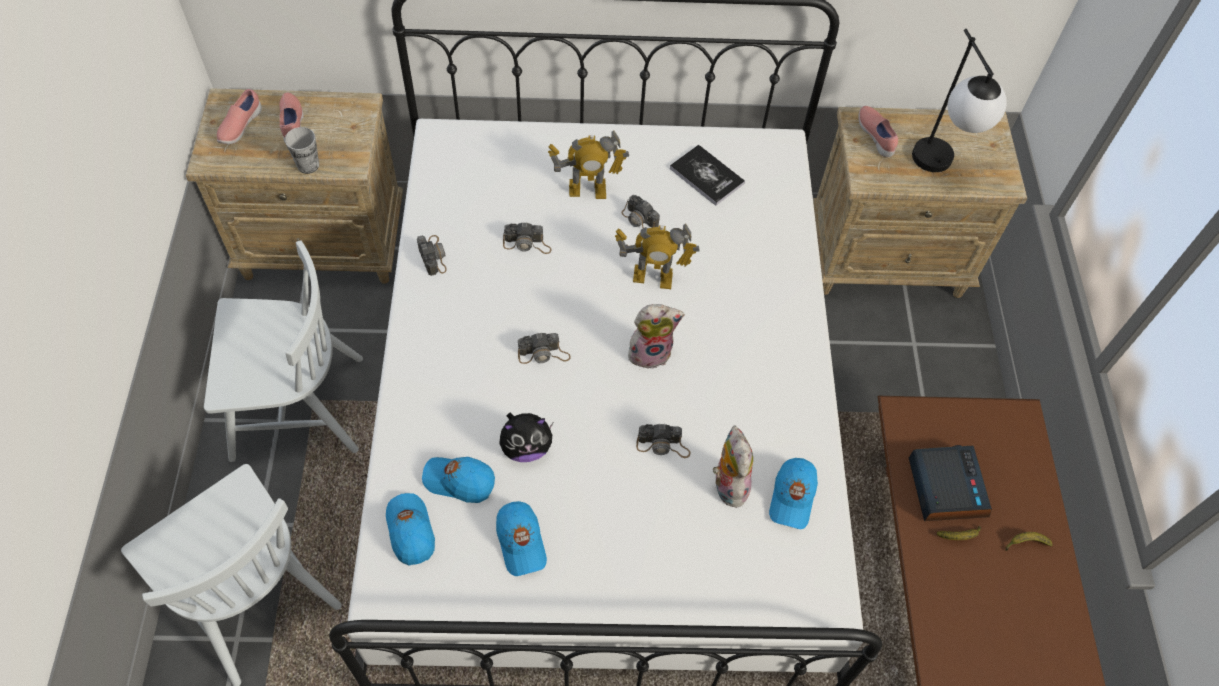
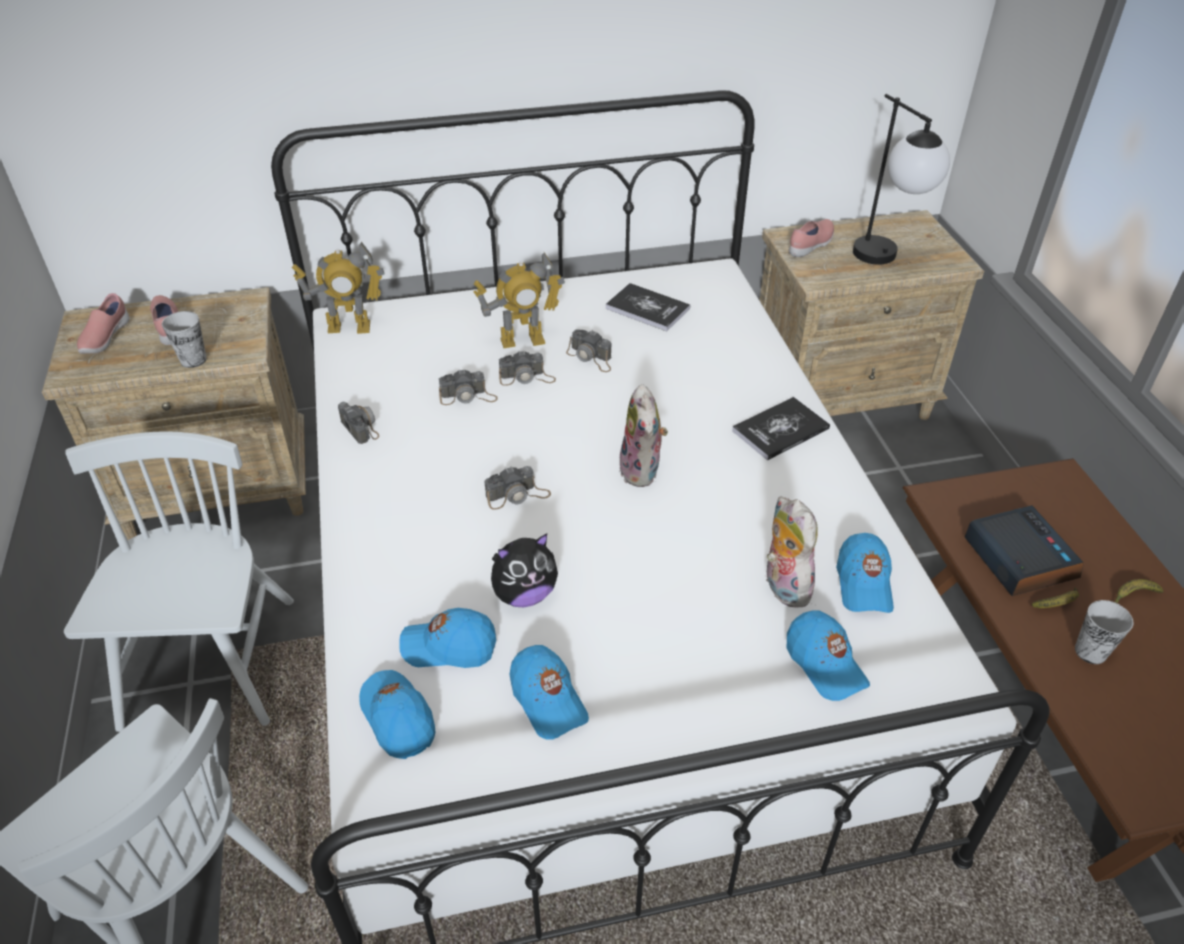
camera: 10 degrees left, 15 degrees down
white chair [204,240,363,462] -> white chair turned 75 degrees counterclockwise [64,432,294,732]
toy robot [615,224,700,289] -> toy robot moved to [291,242,385,334]
plush toy [628,304,685,369] -> plush toy turned 105 degrees clockwise [618,384,668,487]
camera [636,424,691,458] -> camera moved to [499,351,556,386]
pink shoe [858,106,898,157] -> pink shoe turned 75 degrees clockwise [788,219,834,257]
none -> book [732,397,830,461]
none -> blue cap [786,610,870,701]
none -> cup [1075,600,1134,664]

